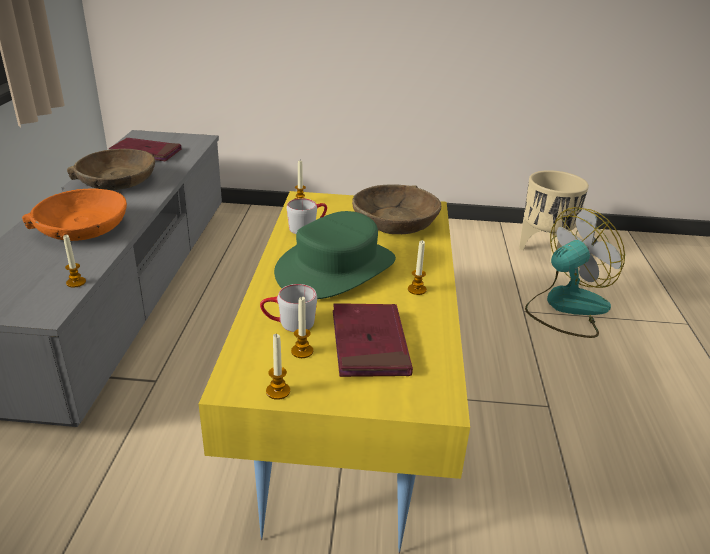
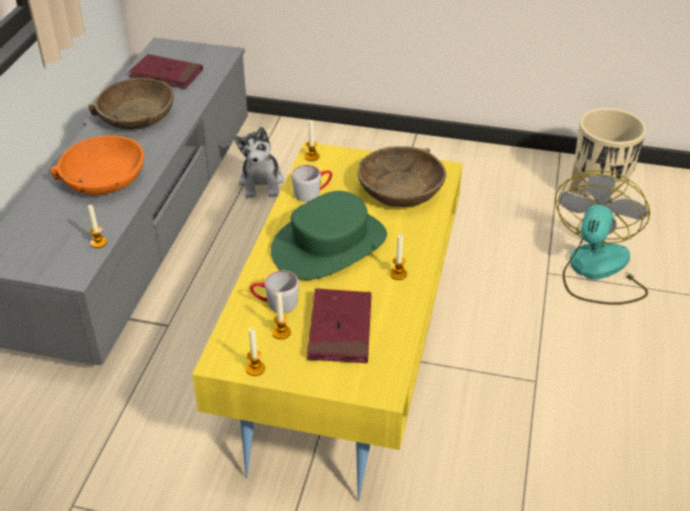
camera: 10 degrees right, 10 degrees up
fan [525,207,625,338] -> fan turned 45 degrees counterclockwise [555,170,650,305]
none -> plush toy [234,127,284,198]

